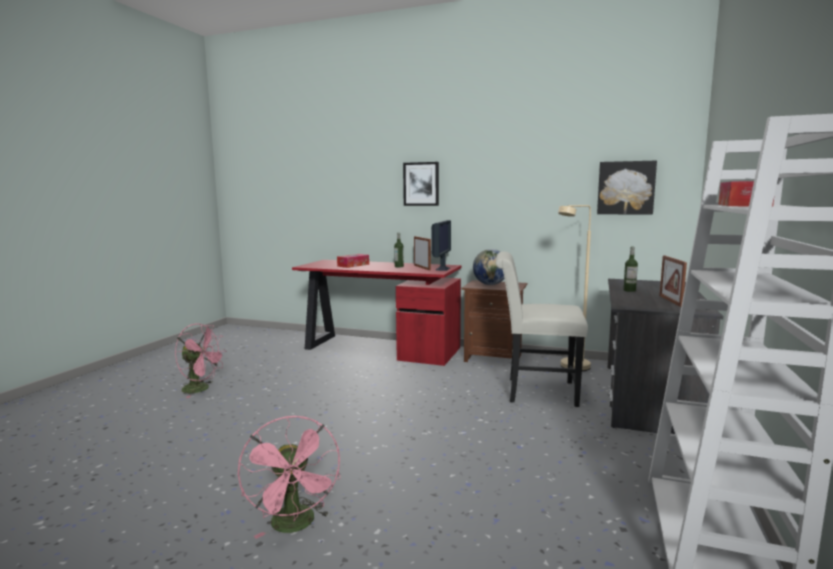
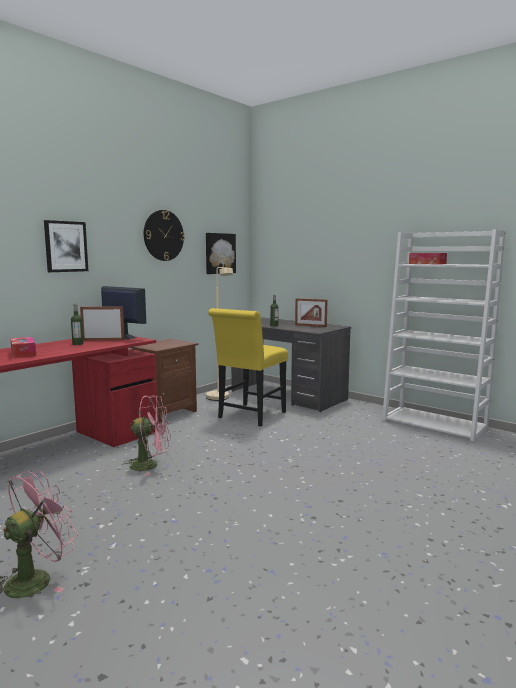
camera: 70 degrees left, 0 degrees up
pink fan [238,416,340,539] -> pink fan moved to [124,395,170,476]
globe [473,249,504,285] -> none
white chair [495,251,588,407] -> yellow chair [208,308,288,426]
none -> wall clock [144,210,185,261]

